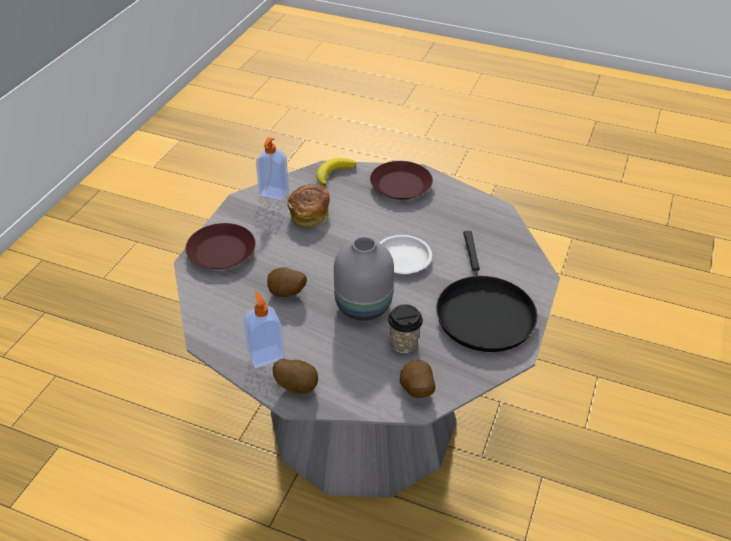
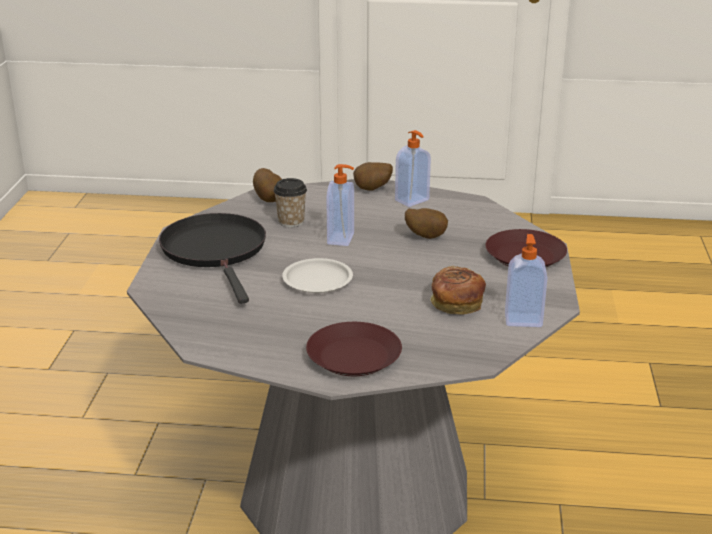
camera: 165 degrees right, 15 degrees down
banana [316,158,356,186] -> none
grey vase [334,237,394,321] -> soap dispenser [326,164,354,246]

